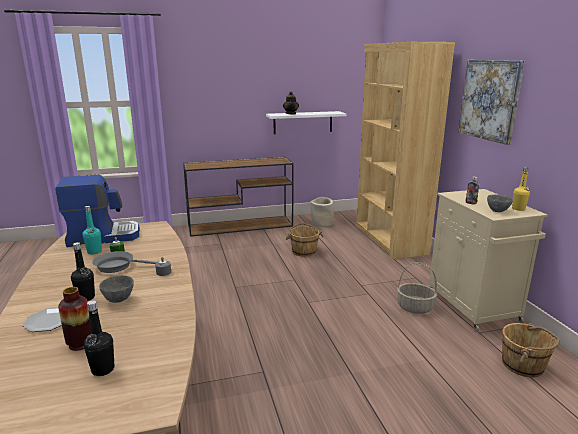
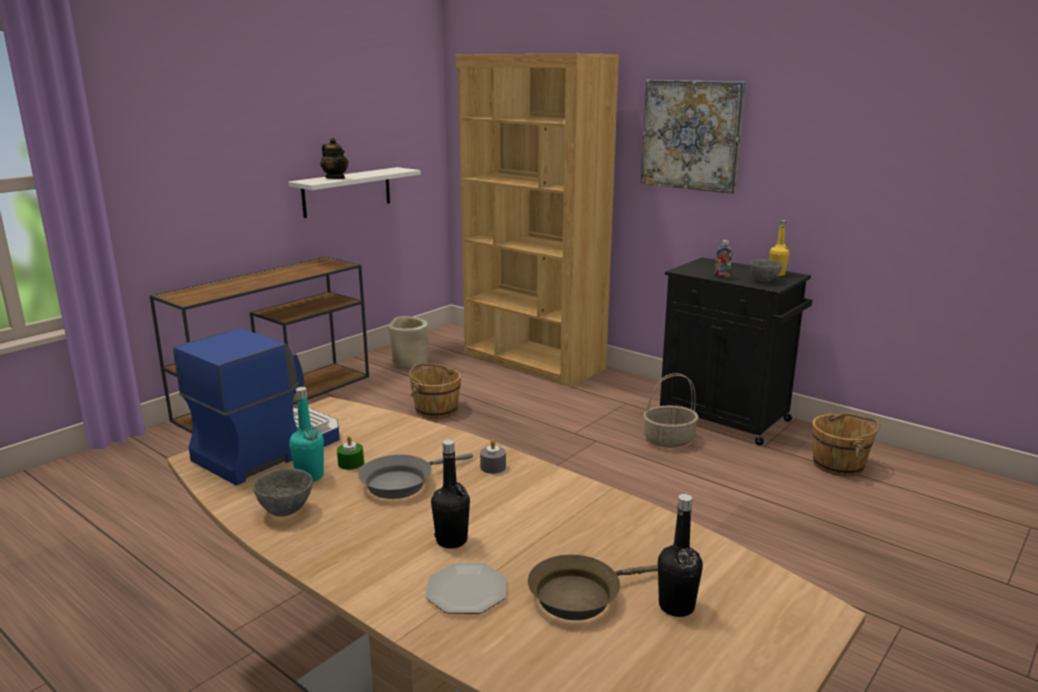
camera: 35 degrees left, 0 degrees up
vase [58,287,91,351] -> brown frying pan [528,555,658,620]
grey bowl [99,275,134,303] -> grey bowl moved to [253,468,313,517]
beige cabinet [429,189,547,332] -> black cabinet [660,257,812,445]

